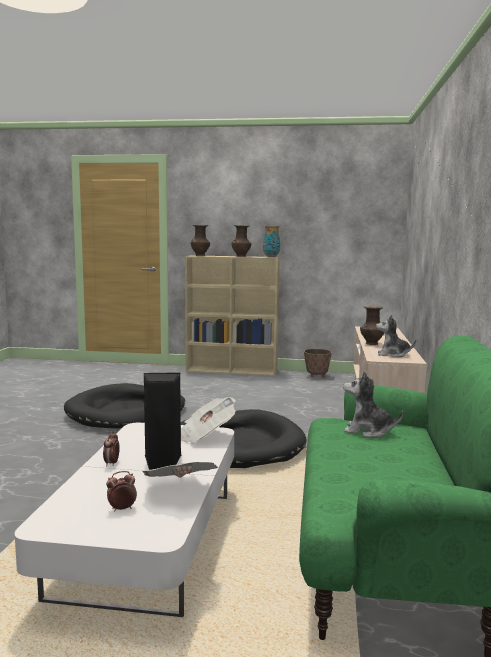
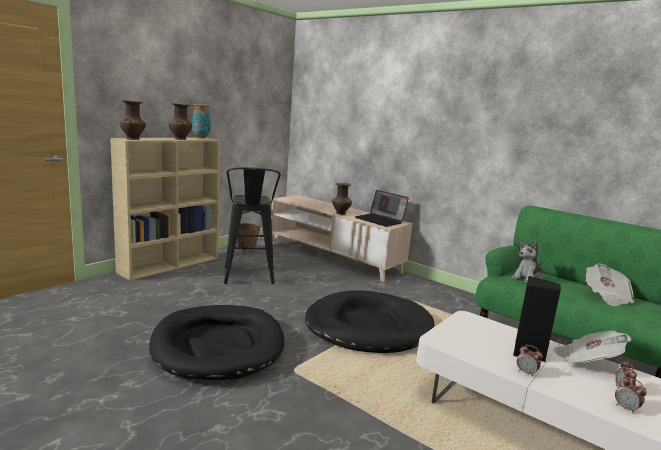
camera: 60 degrees left, 5 degrees up
newspaper [181,397,236,444] -> newspaper moved to [586,263,634,306]
plush toy [376,315,416,357] -> laptop [355,190,409,227]
none -> black stool [224,167,281,284]
none -> alarm clock [615,377,647,414]

